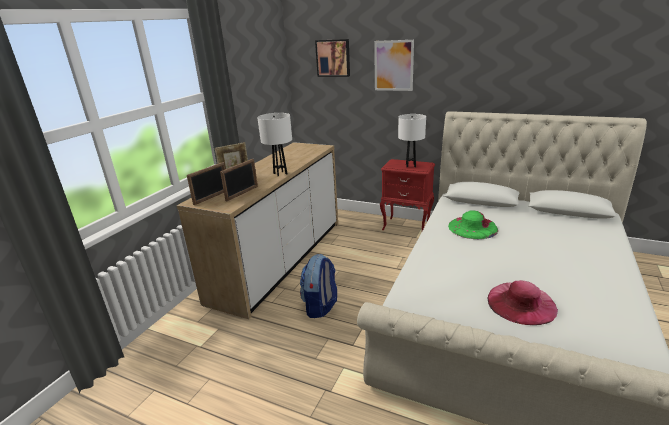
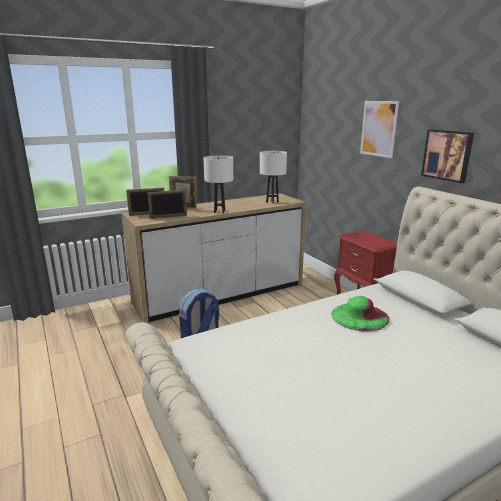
camera: 35 degrees right, 5 degrees down
picture [315,39,350,77] -> picture moved to [421,129,474,183]
white table lamp [398,114,426,167] -> white table lamp moved to [260,151,287,204]
pink hat [487,280,558,325] -> none

